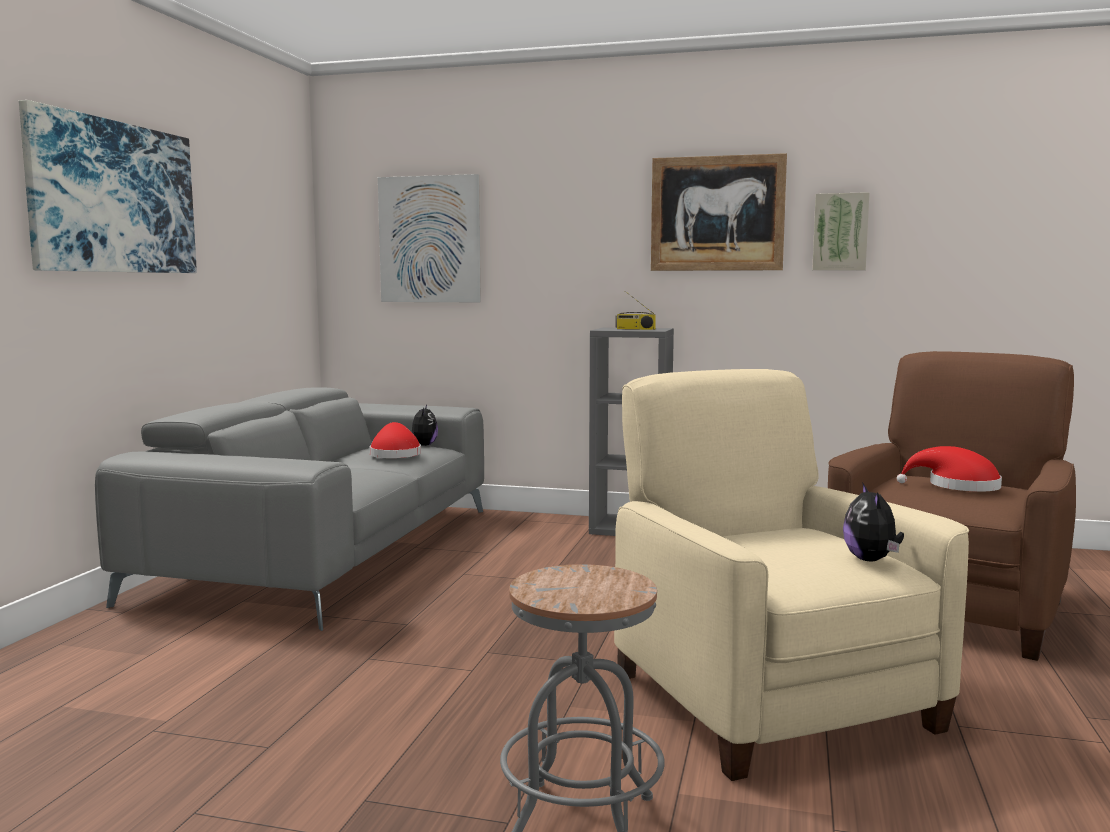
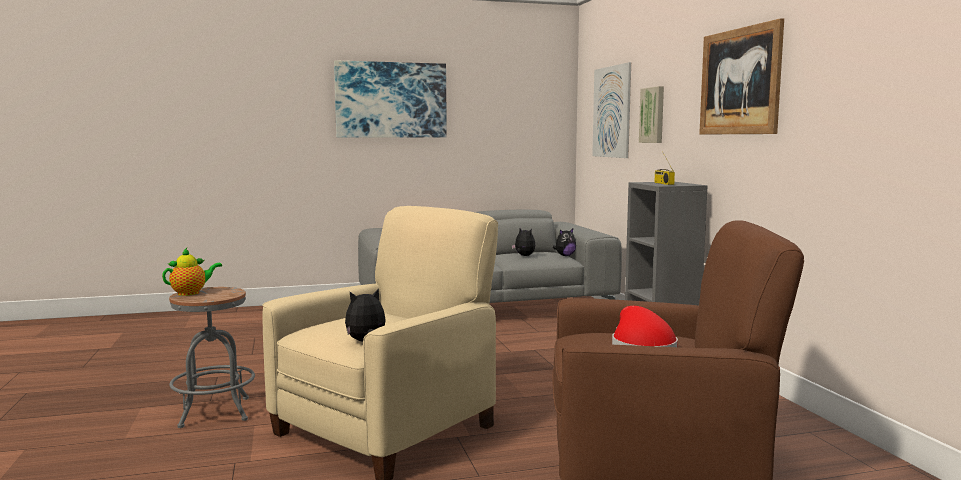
camera: 60 degrees right, 0 degrees up
red hat [370,422,421,458] -> plush toy [511,228,535,256]
picture [812,192,870,270] -> picture moved to [639,86,664,143]
none -> teapot [162,248,222,296]

